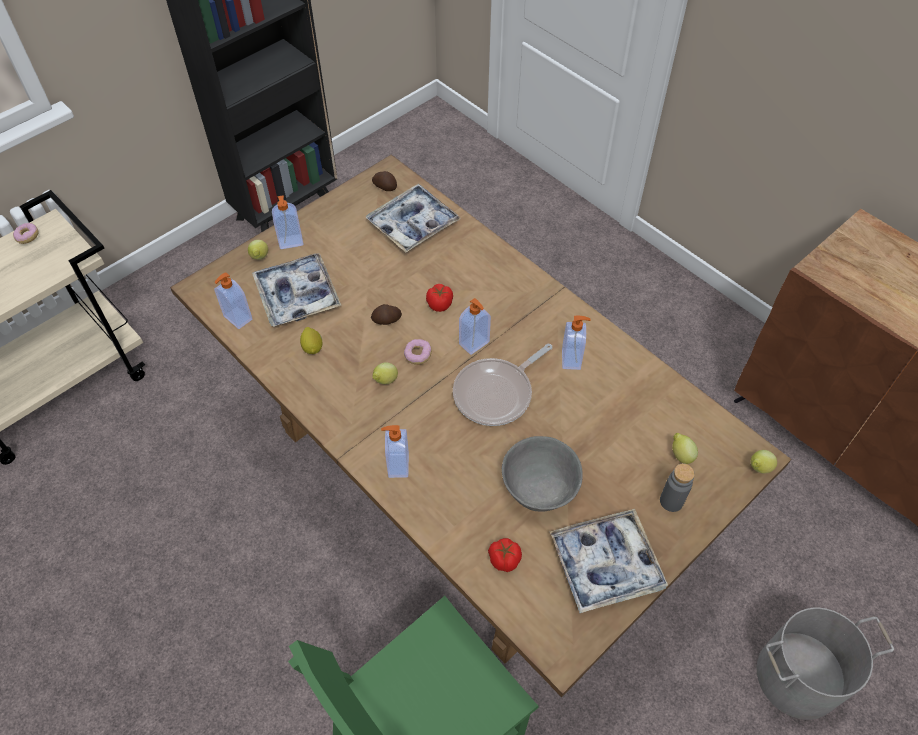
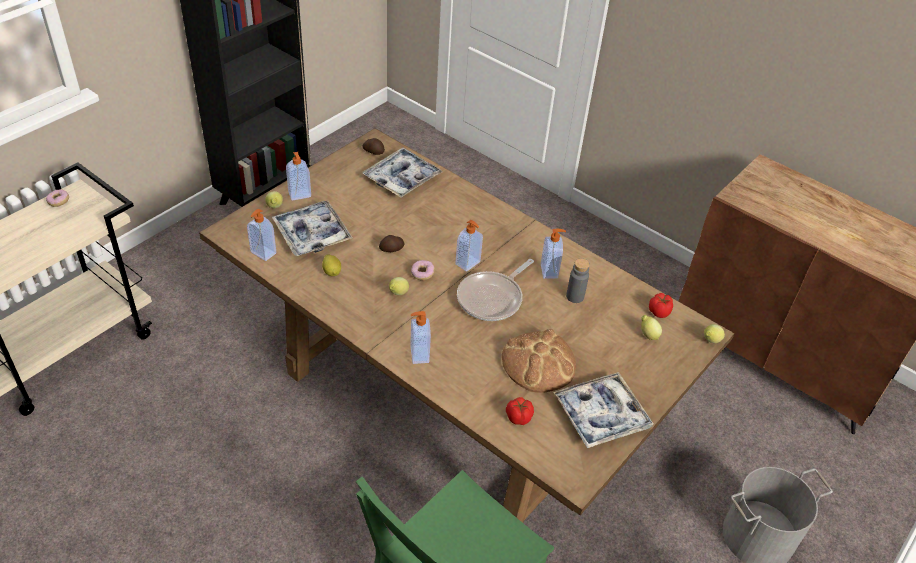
camera: 10 degrees left, 10 degrees down
tomato [426,284,453,312] -> tomato moved to [649,293,673,318]
grey bowl [502,436,583,512] -> bread [502,329,576,393]
grey bottle [660,463,695,512] -> grey bottle moved to [566,258,590,303]

